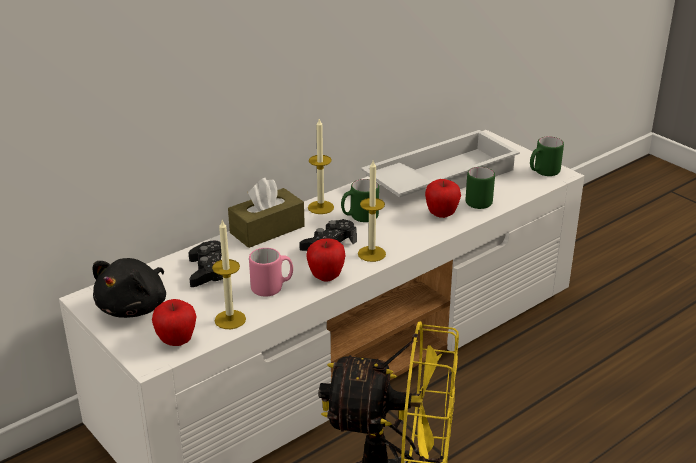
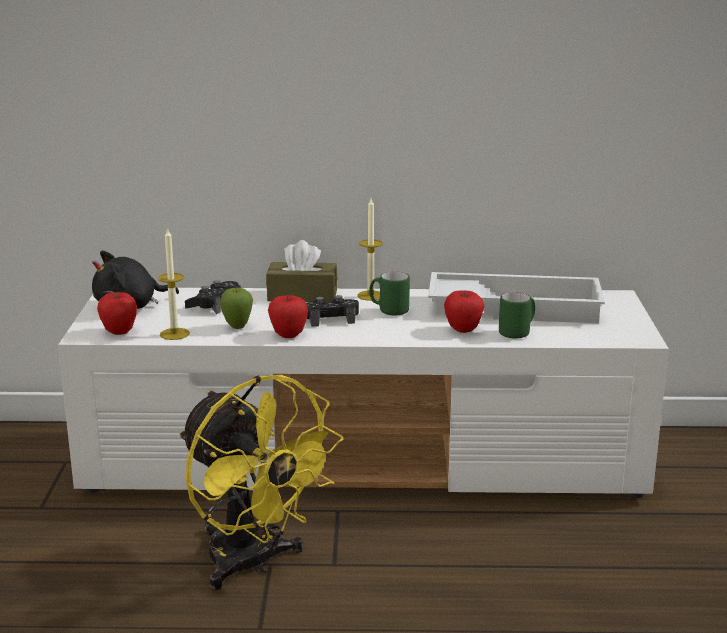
camera: 40 degrees right, 10 degrees down
pink mug [249,248,293,297] -> apple [220,288,253,329]
candle [358,161,386,262] -> none
green mug [530,136,564,176] -> none

